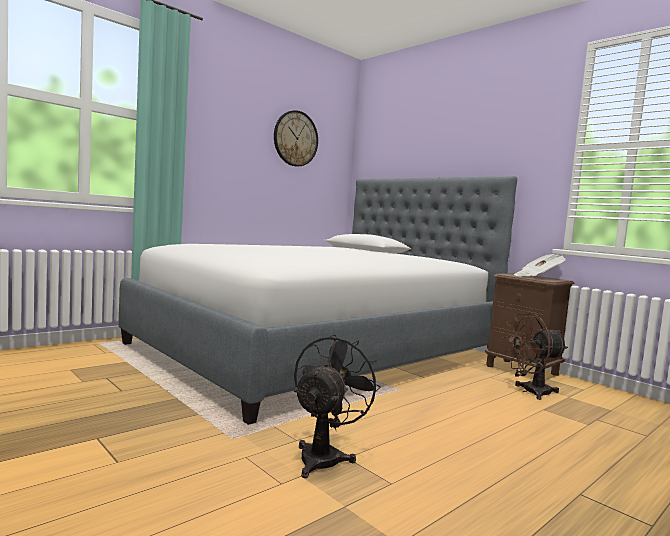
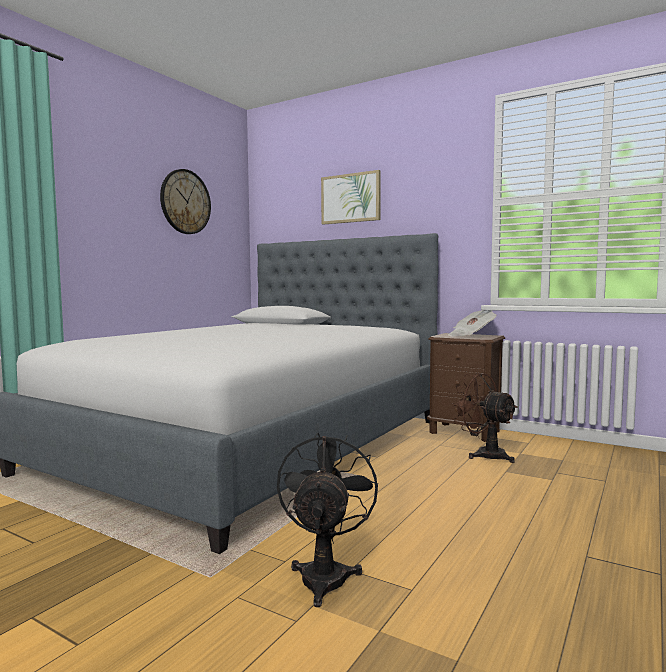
camera: 15 degrees left, 0 degrees up
brown fan [503,313,568,400] -> brown fan turned 75 degrees clockwise [451,373,517,463]
none -> picture [321,170,381,225]

